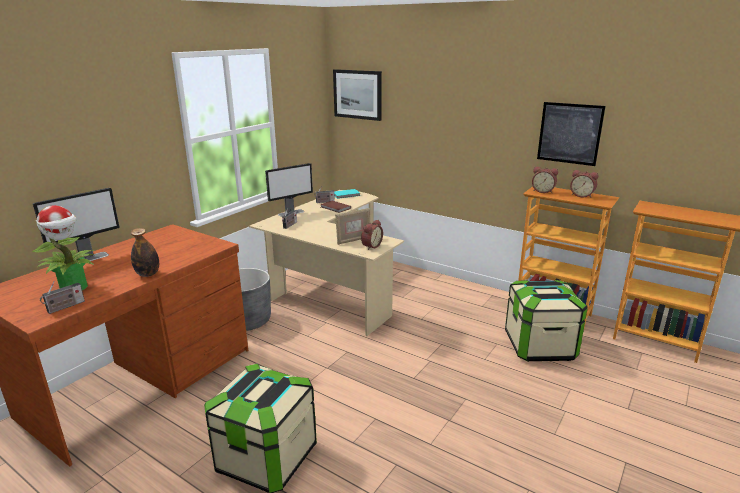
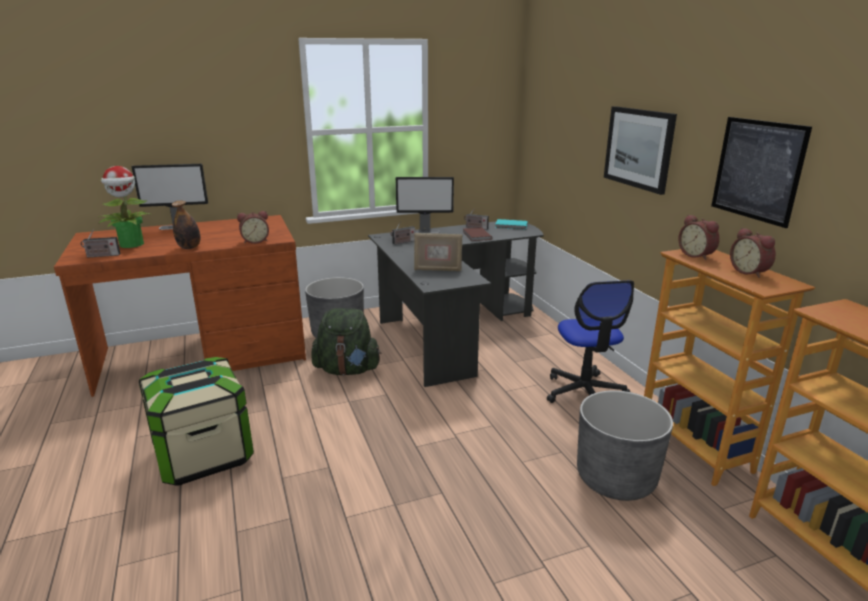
camera: 35 degrees right, 0 degrees up
beige desk [249,190,404,336] -> black desk [368,221,544,387]
picture [333,69,382,121] -> picture moved to [604,106,677,195]
alarm clock [361,220,383,250] -> alarm clock moved to [237,211,269,244]
storage box [505,280,588,362] -> grey planter [577,390,673,501]
none -> green backpack [311,308,381,375]
none -> office chair [547,280,634,403]

